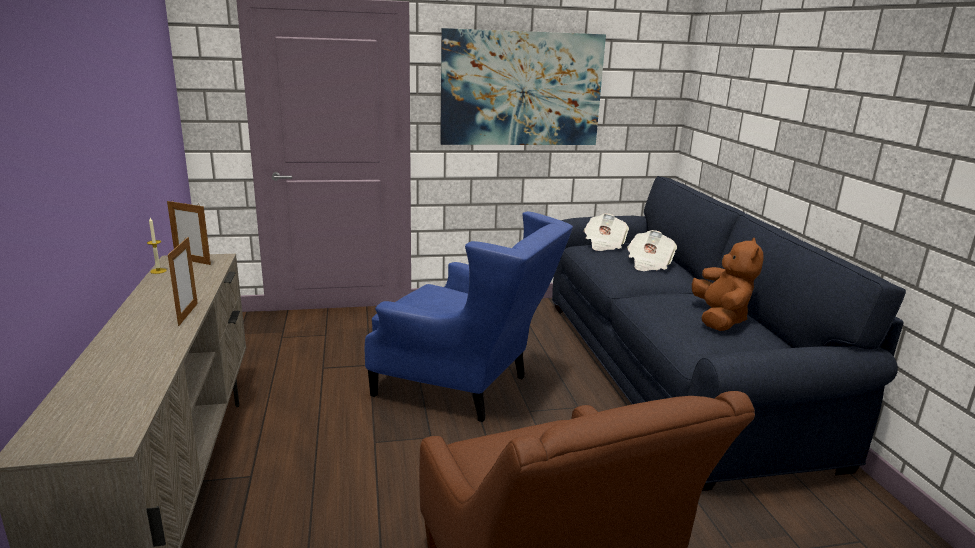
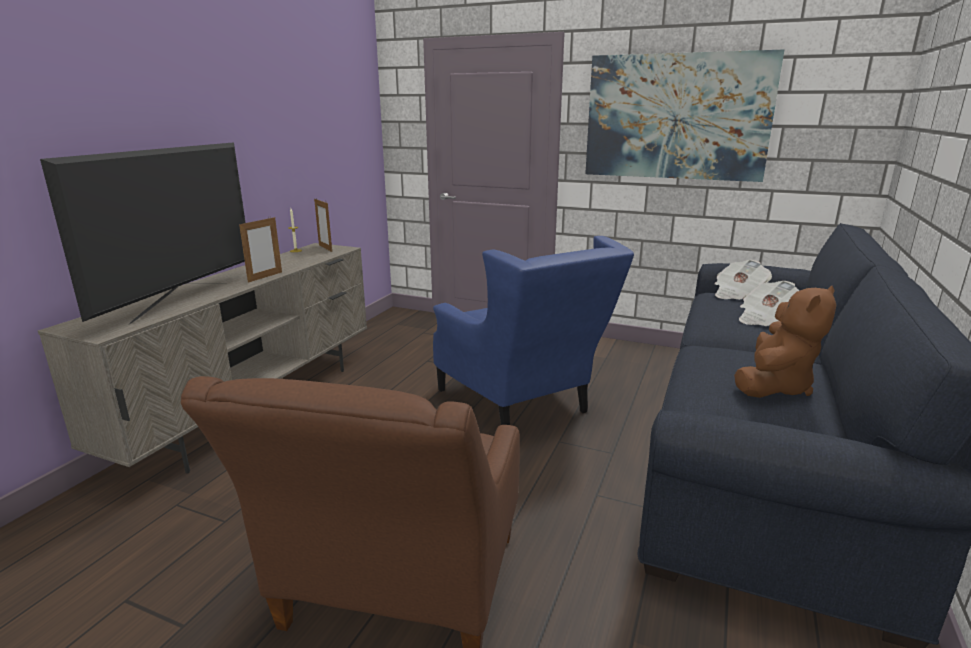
camera: 35 degrees right, 0 degrees up
none -> television [40,142,245,324]

